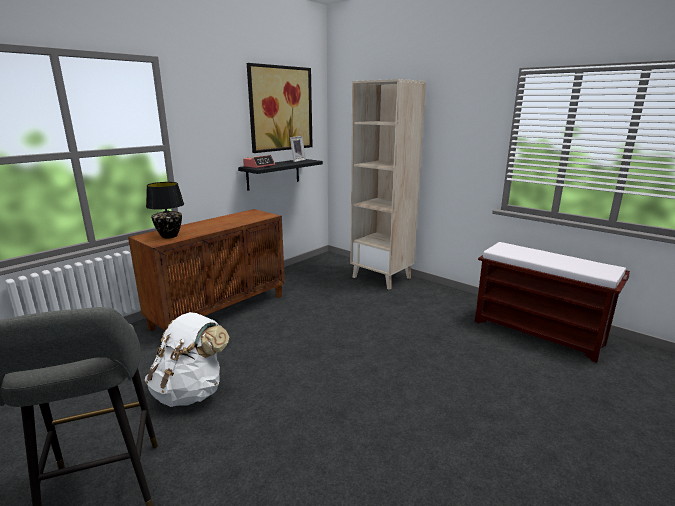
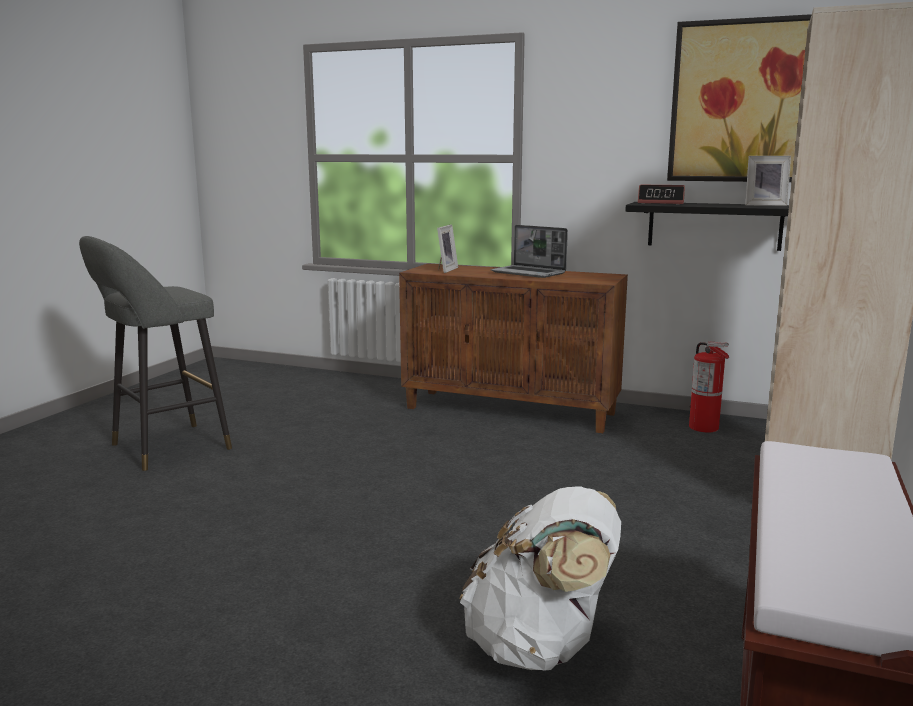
camera: 70 degrees right, 5 degrees down
white backpack [145,312,229,407] -> white backpack moved to [460,486,621,671]
black table lamp [146,182,184,238] -> picture frame [437,225,458,273]
none -> laptop [491,225,568,278]
none -> fire extinguisher [689,342,729,432]

